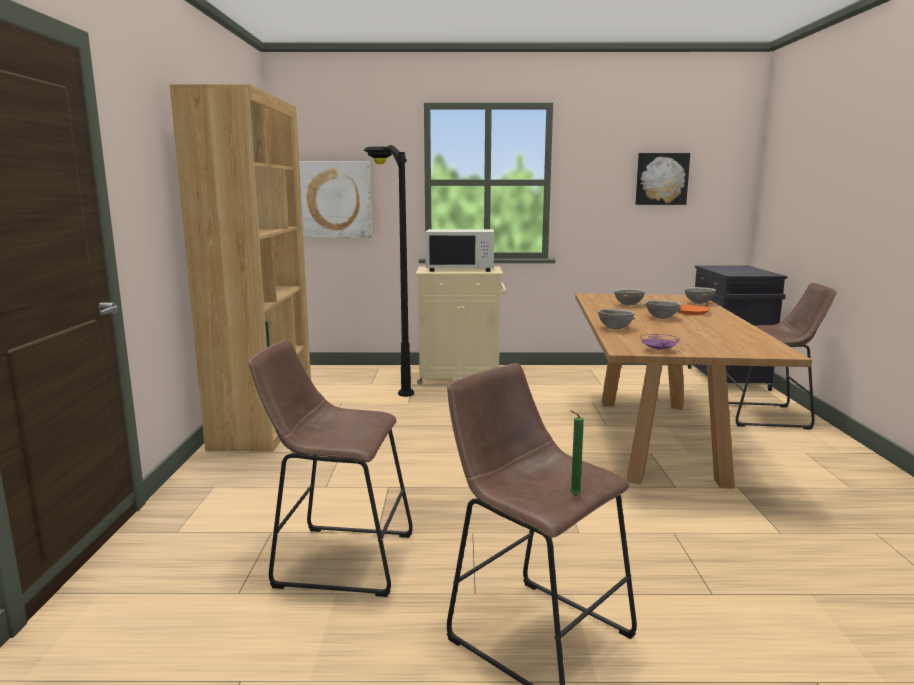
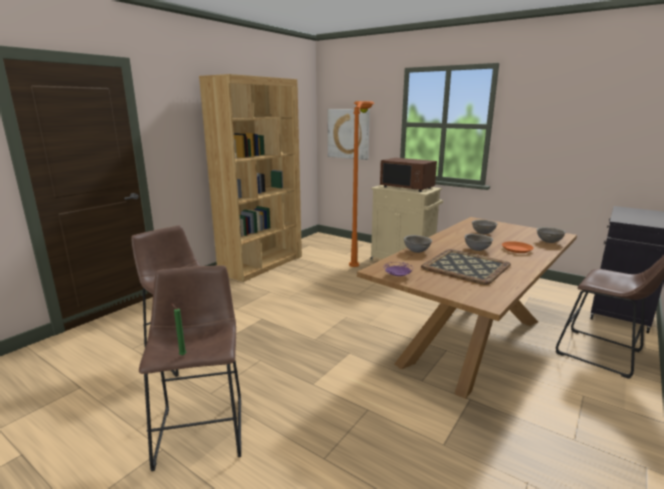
camera: 35 degrees right, 5 degrees up
black floor lamp [363,145,414,397] -> orange floor lamp [349,101,375,267]
white microwave [425,229,494,272] -> brown microwave [380,158,437,192]
picture [635,153,690,205] -> none
none -> tray [421,249,511,285]

